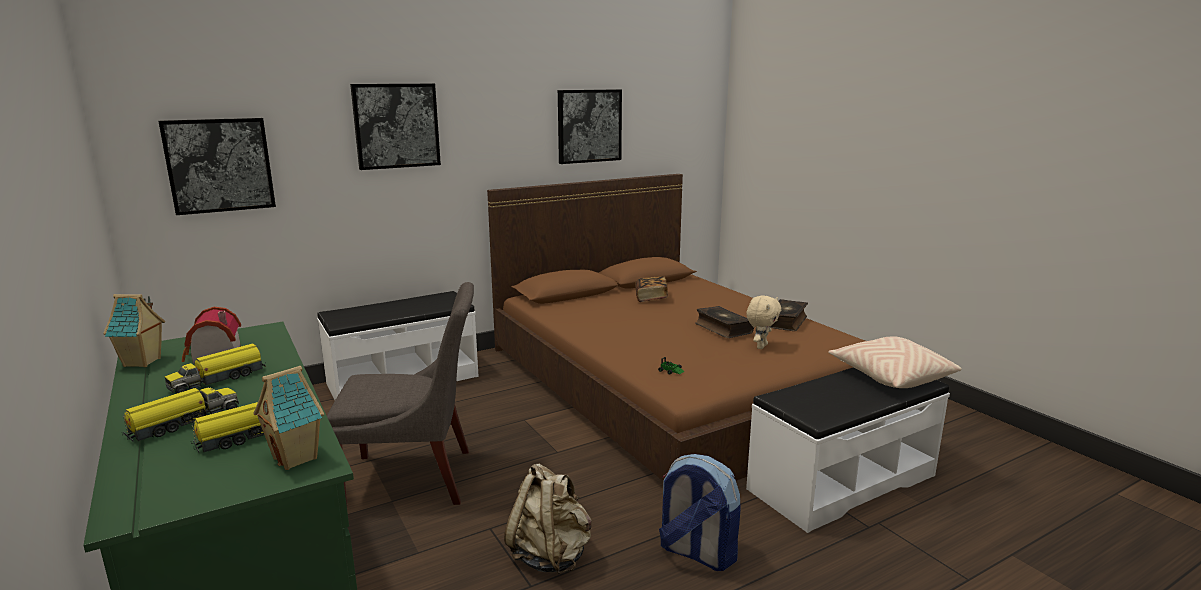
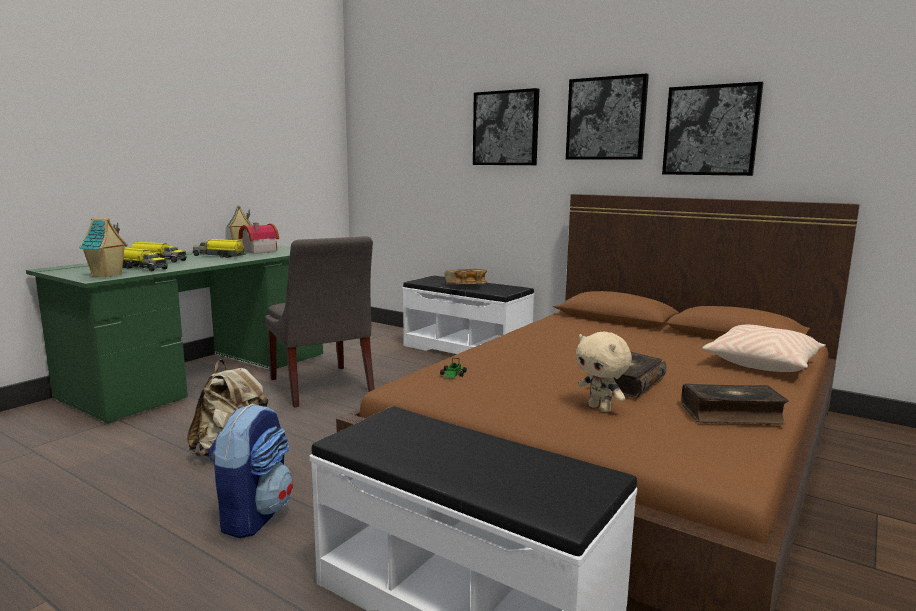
camera: 65 degrees right, 5 degrees down
picture [158,118,276,215] -> picture moved to [566,73,649,160]
book [635,276,668,302] -> book moved to [445,269,487,284]
beige plush toy [746,296,781,349] -> beige plush toy turned 45 degrees clockwise [576,332,632,412]
beige pillow [828,336,962,388] -> beige pillow moved to [702,325,826,372]

